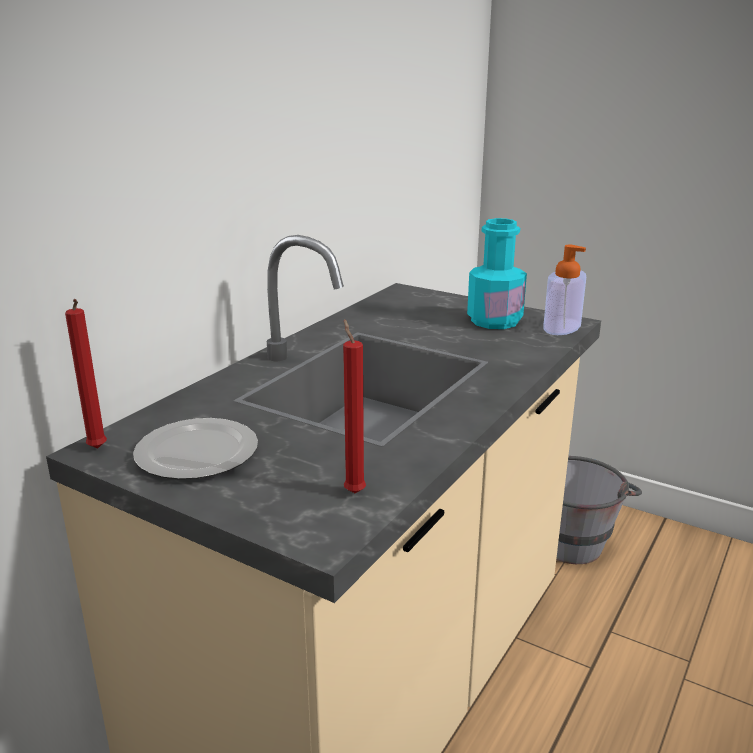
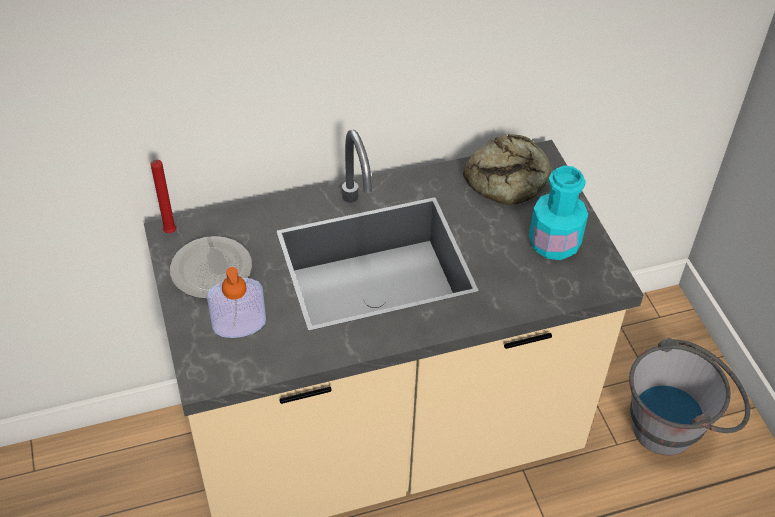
camera: 40 degrees right, 25 degrees up
red candle [343,319,366,493] -> none
soap dispenser [543,245,586,335] -> soap dispenser moved to [207,267,266,338]
none -> bread [463,134,551,205]

